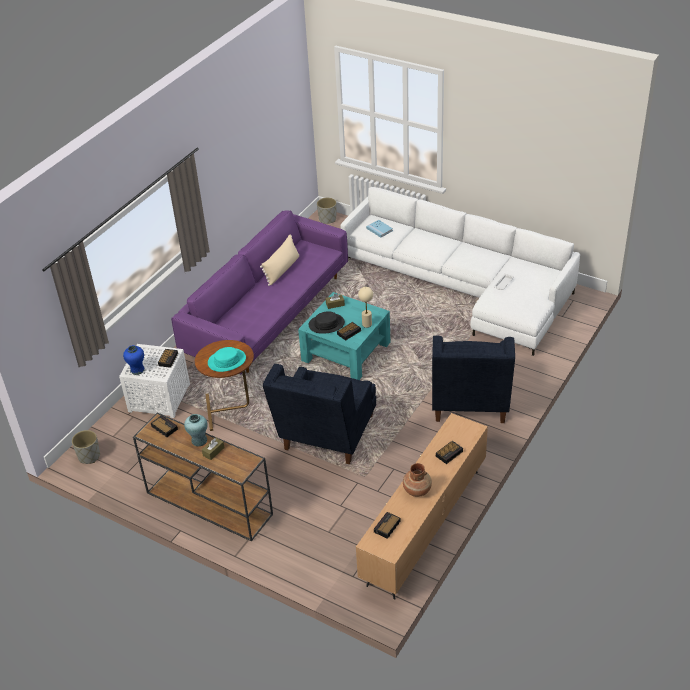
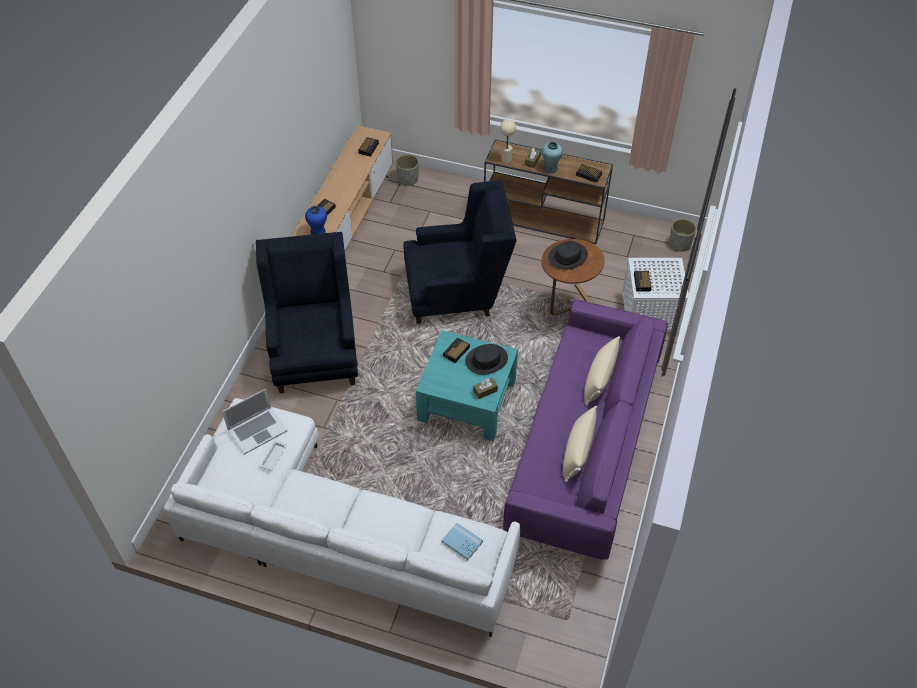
camera: 165 degrees right, 10 degrees up
blue vase [123,345,145,375] -> blue vase moved to [305,206,327,235]
turquoise hat [208,347,246,372] -> black hat [548,241,588,270]
blue armchair [263,364,376,464] -> blue armchair turned 75 degrees clockwise [403,181,517,324]
grey planter [317,198,336,224] -> grey planter moved to [396,154,419,186]
beige table lamp [358,287,373,328] -> beige table lamp moved to [500,119,516,164]
brown vase [403,463,432,497] -> none
none -> laptop [222,389,288,455]
none -> beige pillow [584,336,620,406]

